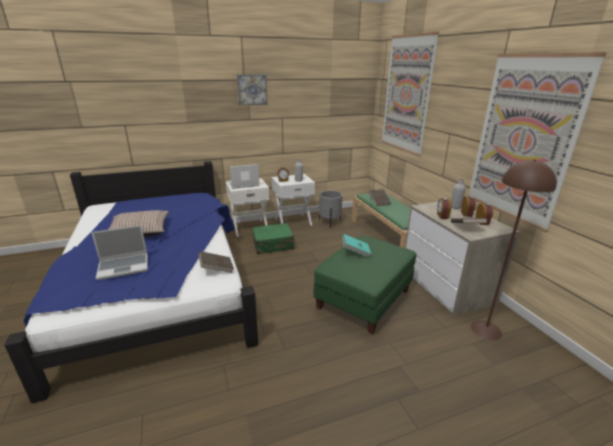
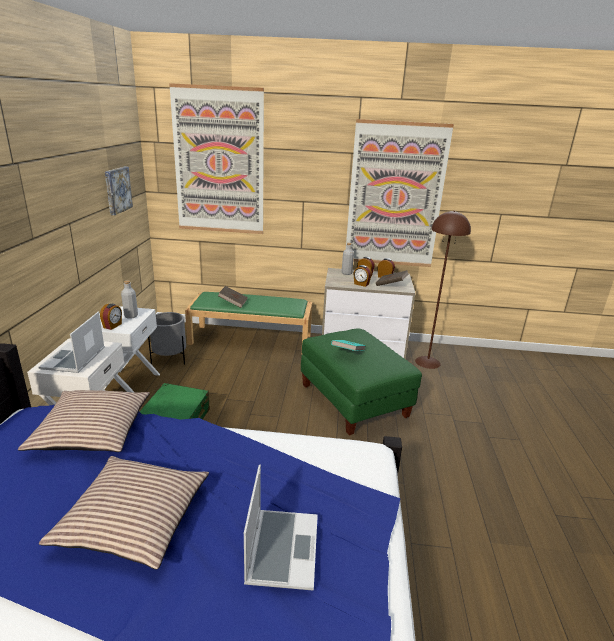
camera: 65 degrees left, 0 degrees up
brown book [198,251,234,273] -> none
picture [237,74,267,106] -> picture moved to [105,167,133,215]
none -> pillow [18,390,150,452]

